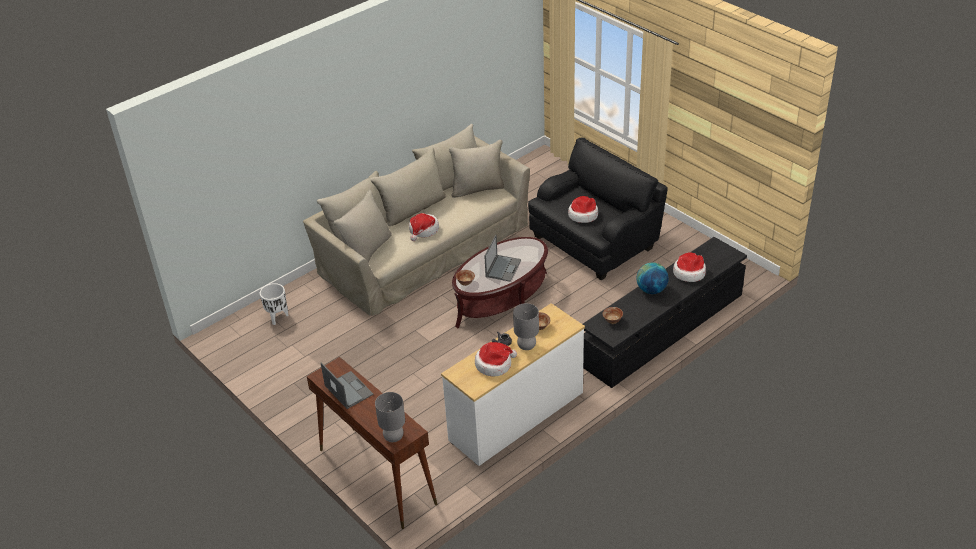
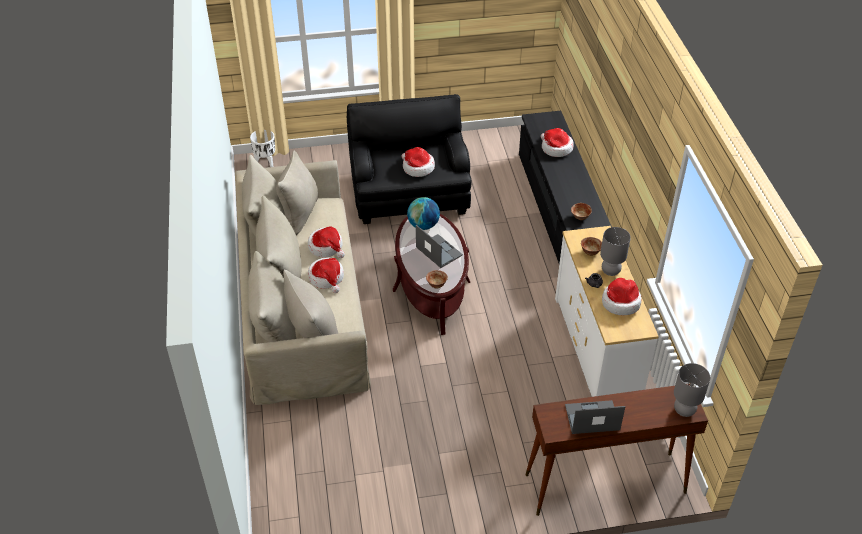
camera: 60 degrees left, 5 degrees up
white planter [260,283,289,325] -> white planter moved to [250,130,275,167]
globe [636,262,668,294] -> globe moved to [407,197,440,230]
none -> hat [308,226,345,258]

